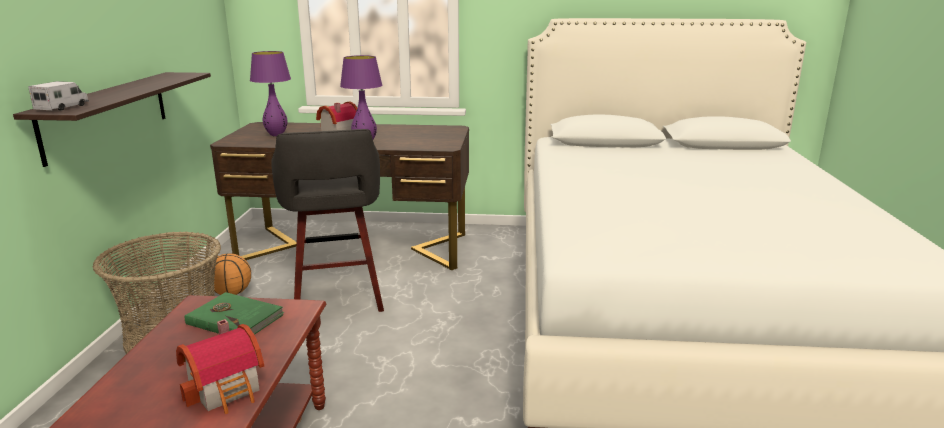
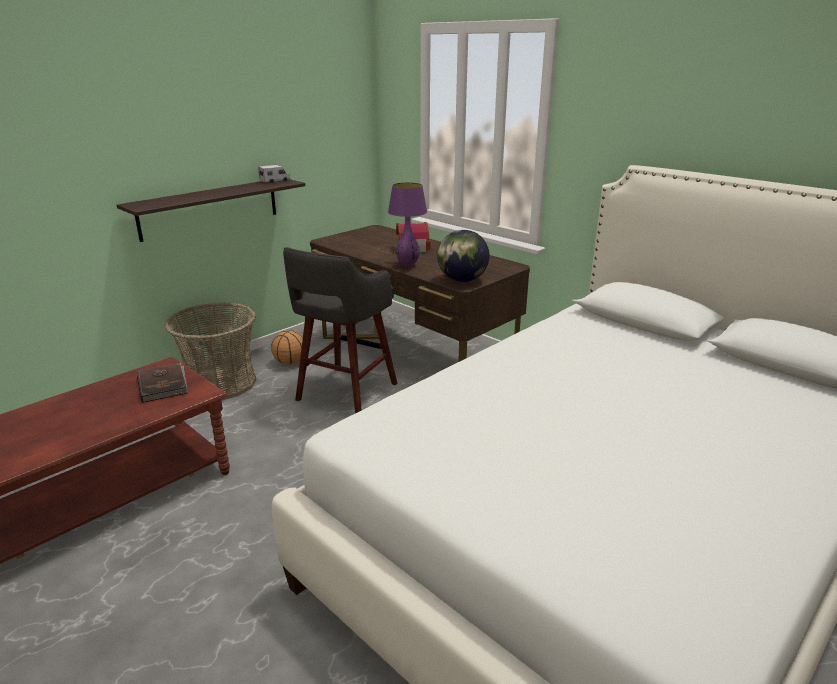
camera: 40 degrees right, 5 degrees up
toy truck [28,81,89,110] -> toy truck moved to [258,165,290,183]
toy house [176,319,264,414] -> none
green book [185,292,284,335] -> brown book [137,363,188,403]
purple table lamp [250,51,291,136] -> none
none -> globe [437,230,489,282]

